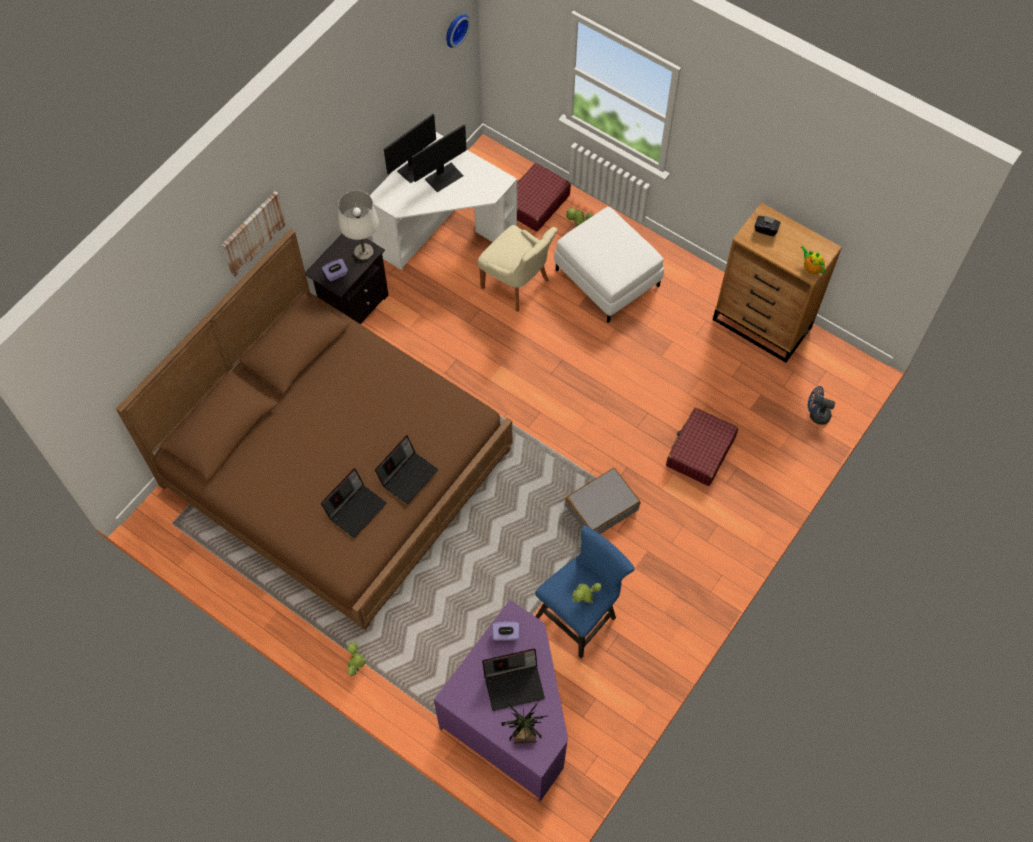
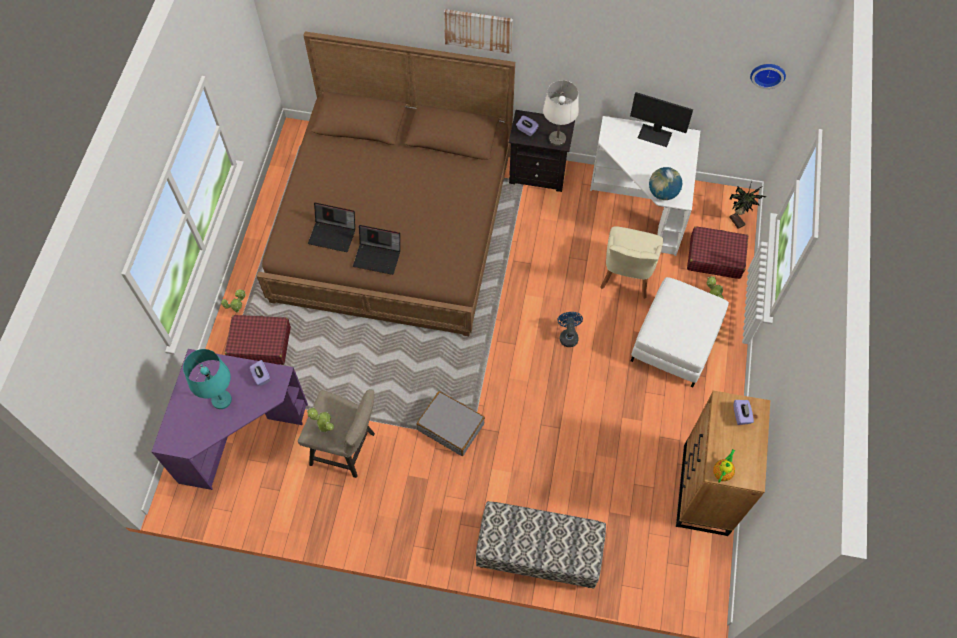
camera: 65 degrees right, 0 degrees up
monitor [411,125,467,192] -> none
laptop [482,648,545,711] -> turquoise table lamp [183,349,232,409]
potted plant [502,700,548,744] -> potted plant moved to [729,180,766,229]
blue stool [535,525,635,658] -> beige stool [298,389,375,478]
red suitcase [666,408,738,486] -> red suitcase moved to [225,315,291,365]
black tissue box [755,215,781,236] -> purple tissue box [733,400,754,425]
blue fan [808,386,835,425] -> blue fan moved to [557,312,583,347]
none -> bench [476,501,606,589]
none -> globe [649,167,682,200]

